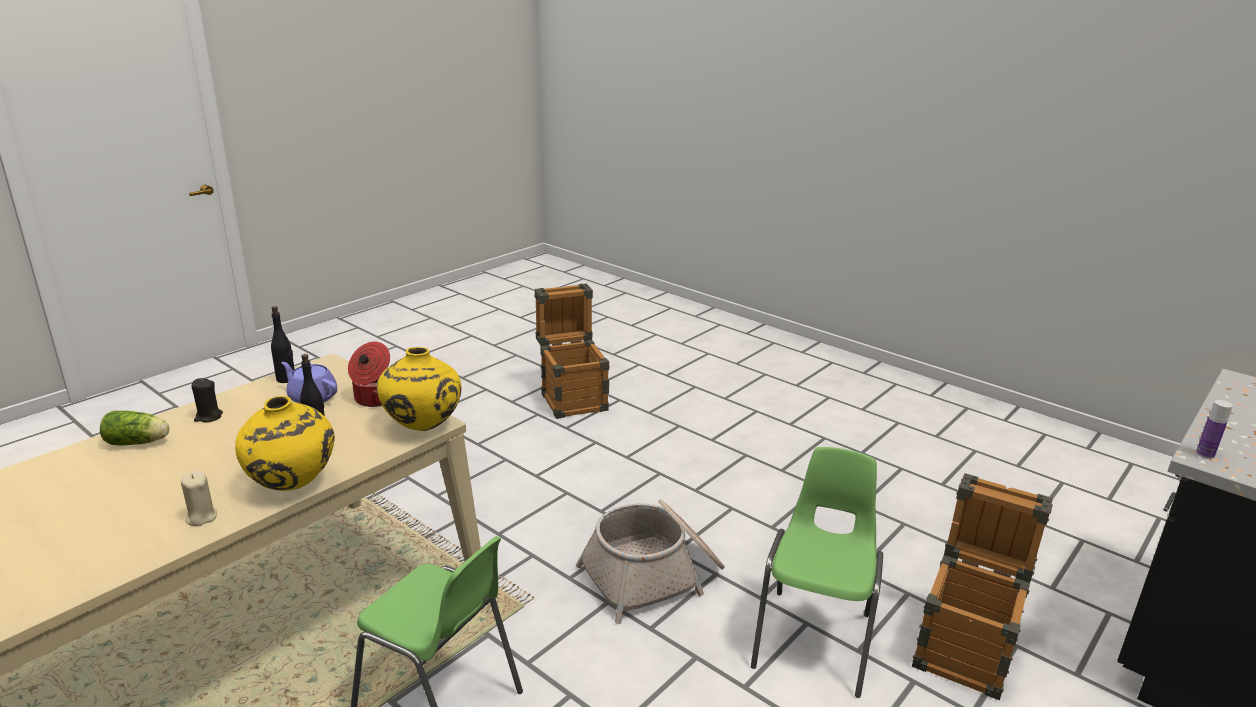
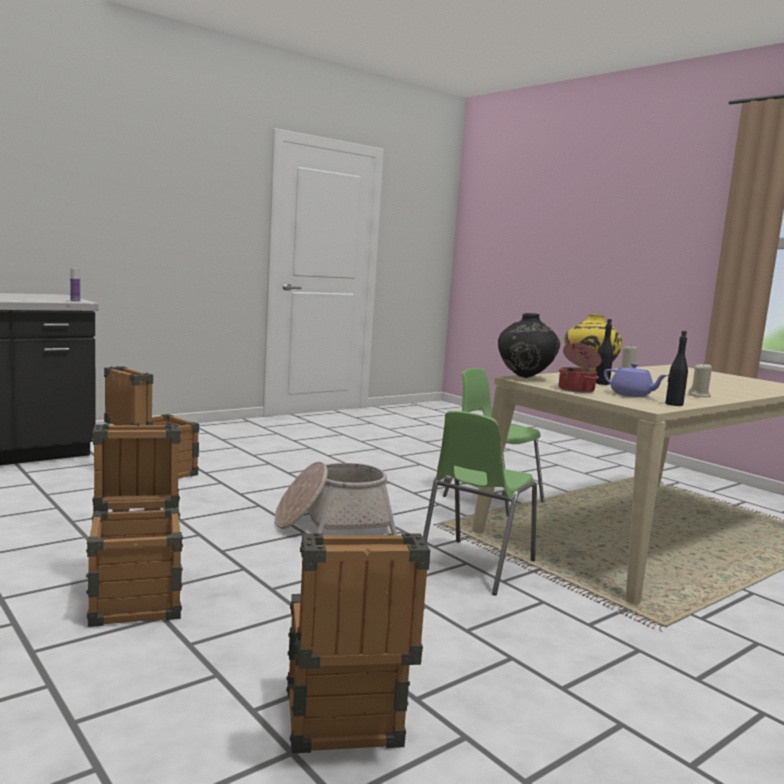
camera: 170 degrees left, 15 degrees down
lettuce [100,411,169,445] -> none
black candle [192,378,223,422] -> beige candle [688,362,712,397]
yellow vase [376,347,462,431] -> black vase [498,313,560,378]
green chair [751,447,883,698] -> green chair moved to [423,411,537,596]
none -> crate [86,423,183,627]

